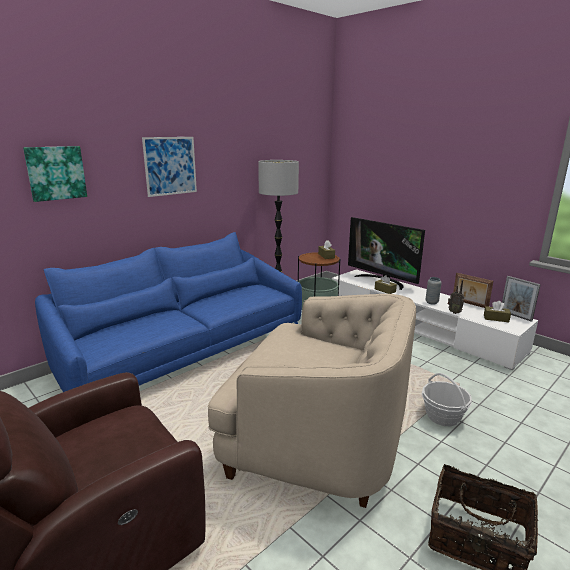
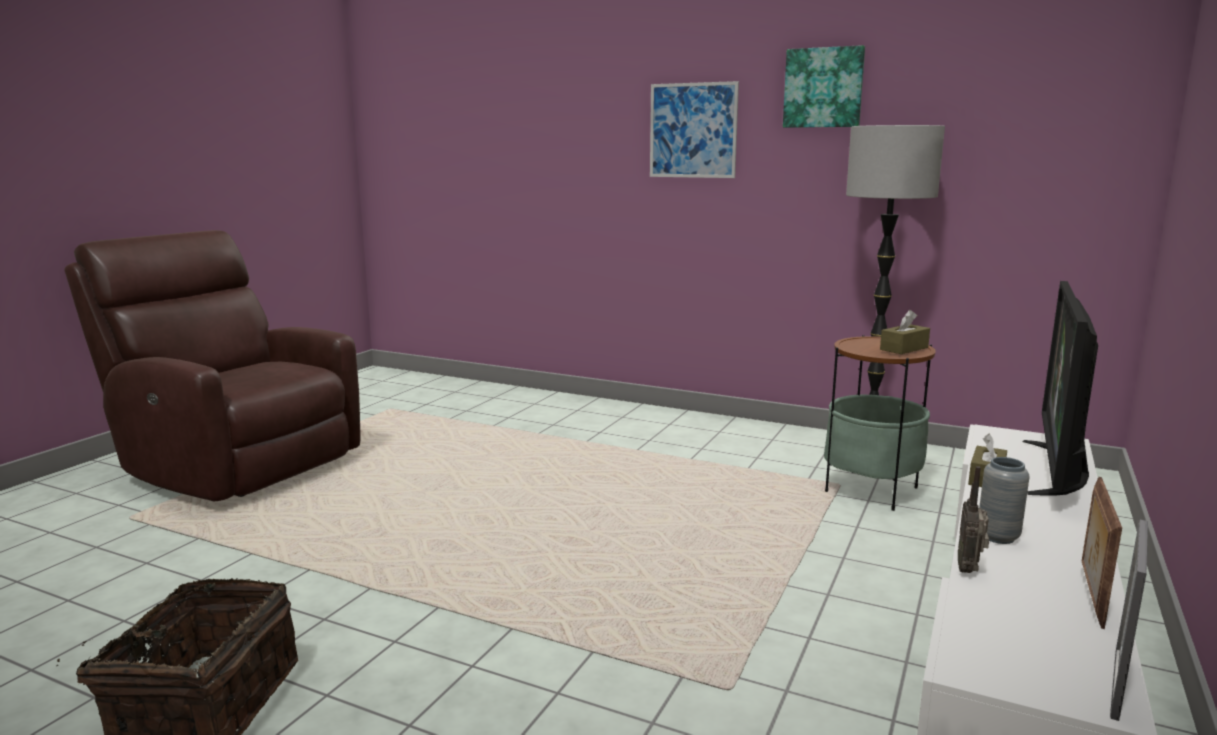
camera: 70 degrees right, 5 degrees down
picture [23,146,87,202] -> picture moved to [783,45,865,128]
blue sofa [35,232,302,392] -> none
beige armchair [208,294,416,508] -> none
basket [422,373,472,426] -> none
brown tissue box [484,301,511,322] -> none

